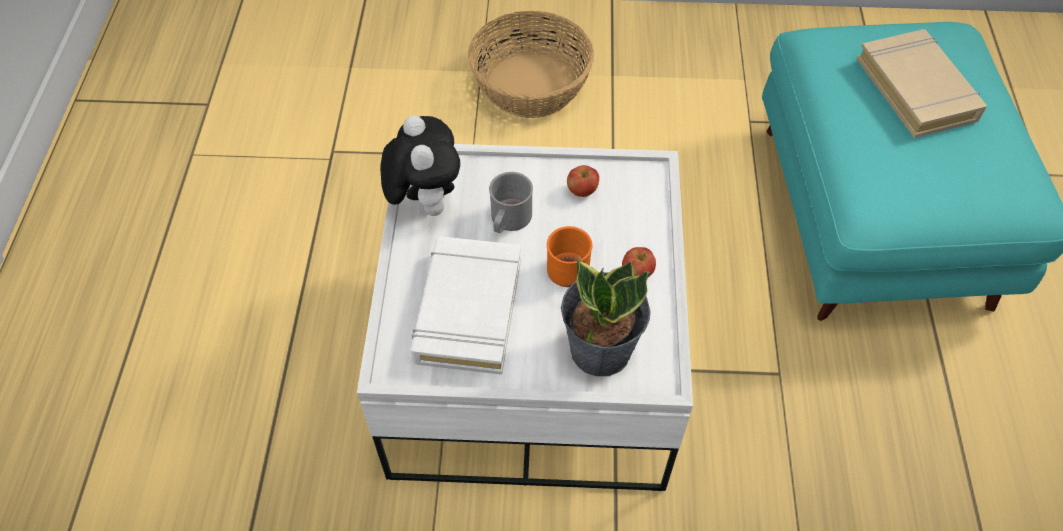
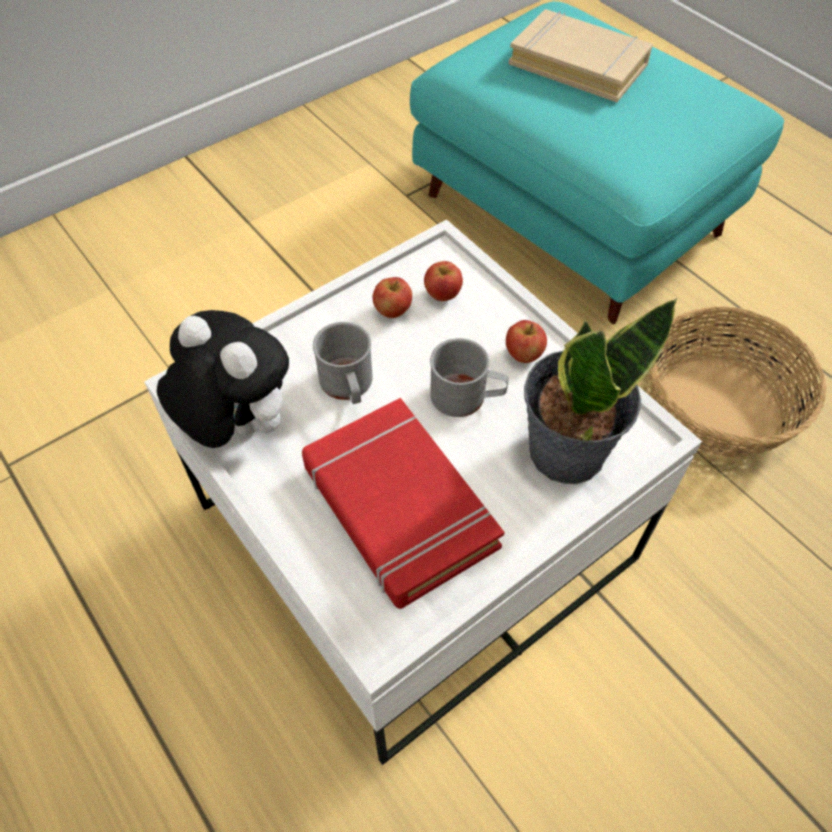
camera: 40 degrees left, 0 degrees up
white book [410,236,521,375] -> red book [302,398,505,609]
basket [468,11,594,118] -> basket moved to [649,307,826,457]
orange mug [547,226,593,287] -> grey mug [430,338,509,417]
none -> apple [424,261,463,301]

